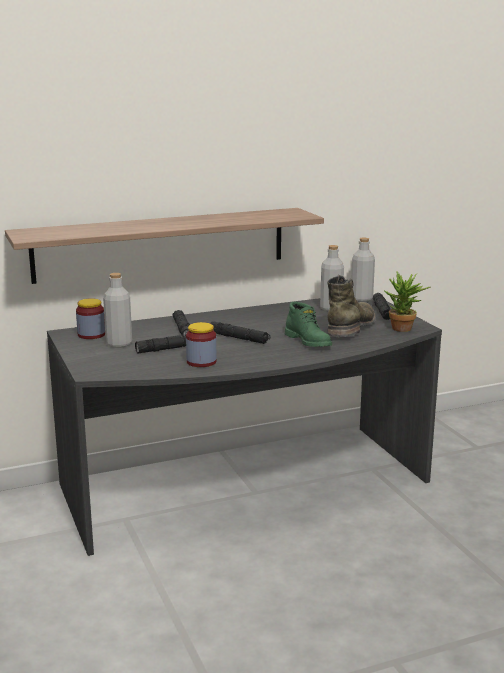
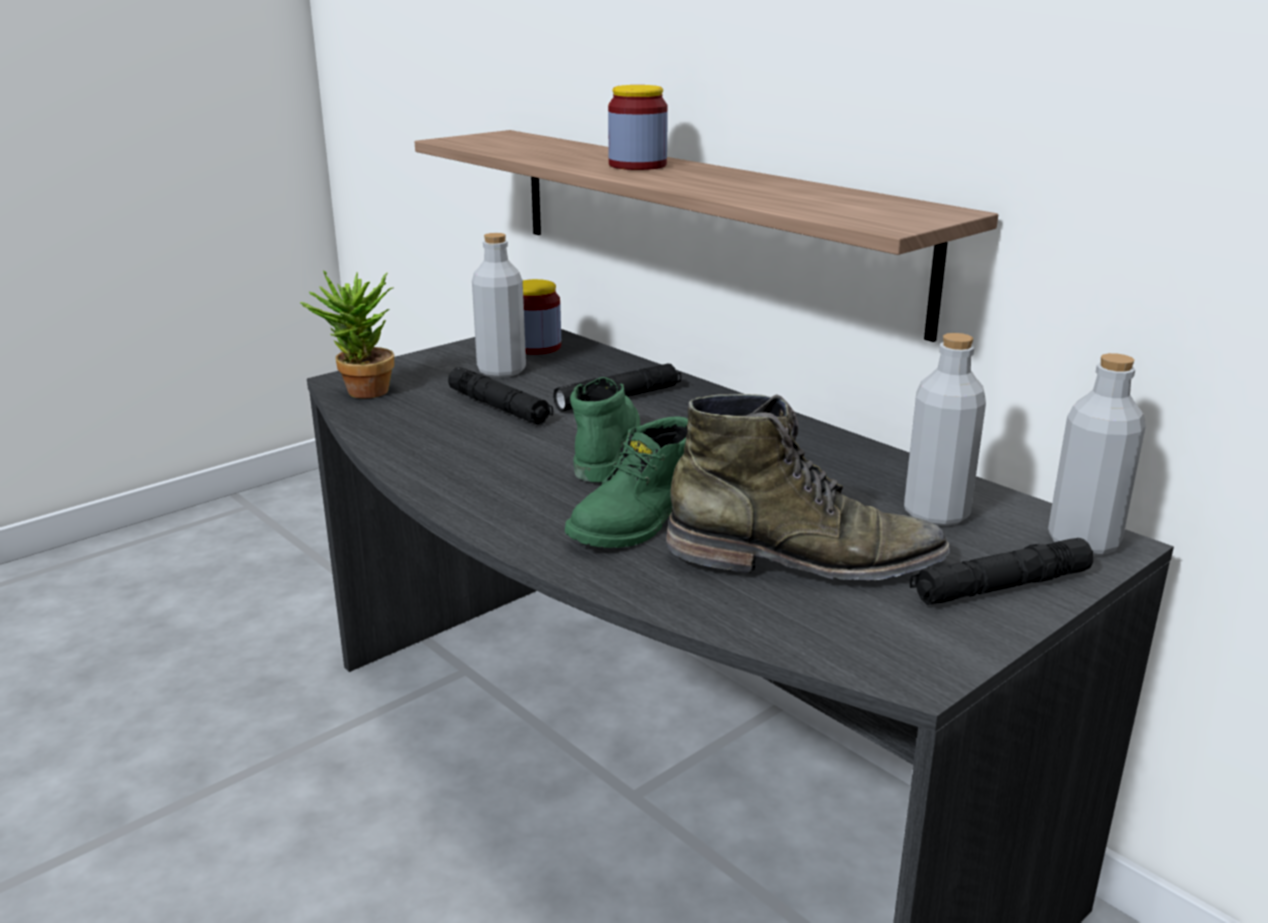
camera: 70 degrees right, 5 degrees up
jar [186,322,217,367] -> jar moved to [608,85,668,170]
black flashlight [210,321,270,344] -> green boot [570,377,640,482]
potted plant [383,271,431,332] -> potted plant moved to [300,270,394,399]

